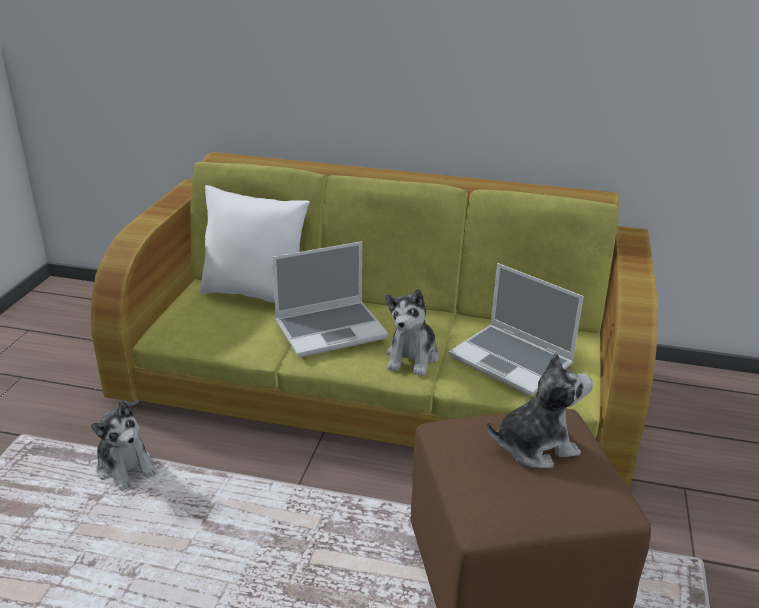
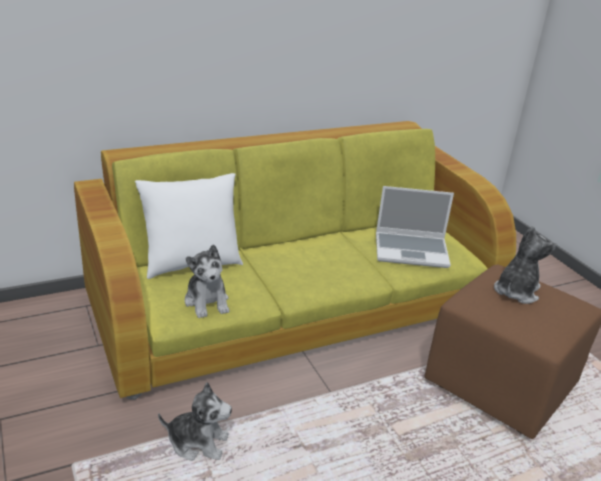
camera: 40 degrees left, 0 degrees up
laptop [272,241,388,357] -> none
plush toy [385,289,439,376] -> plush toy moved to [185,244,229,318]

